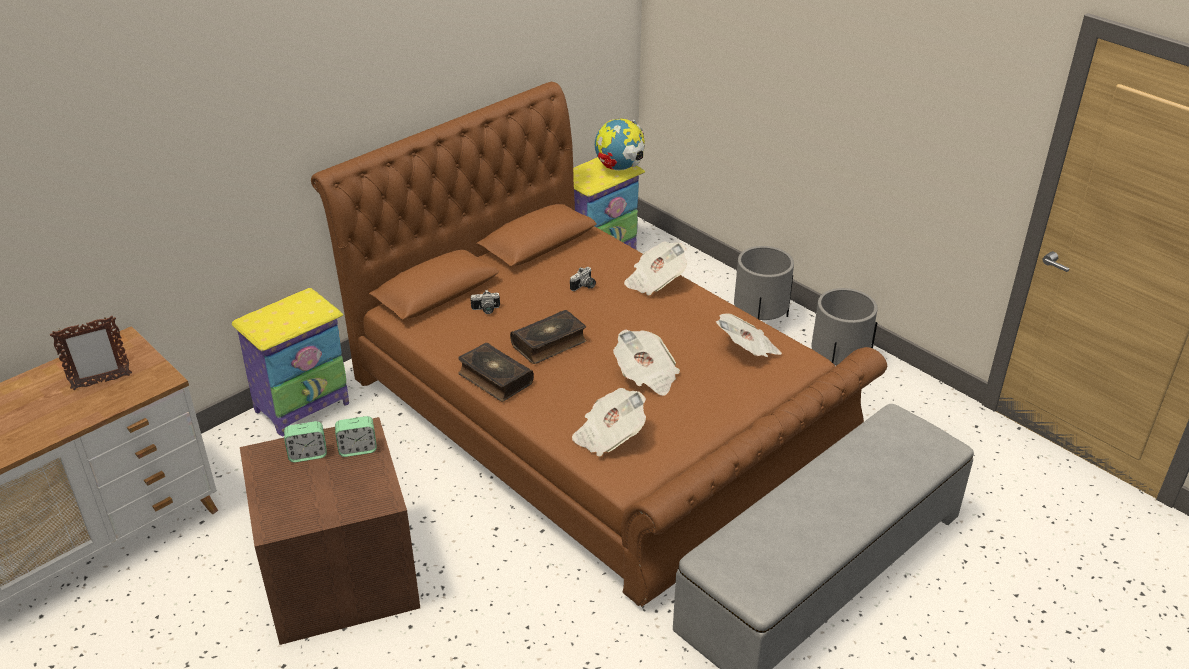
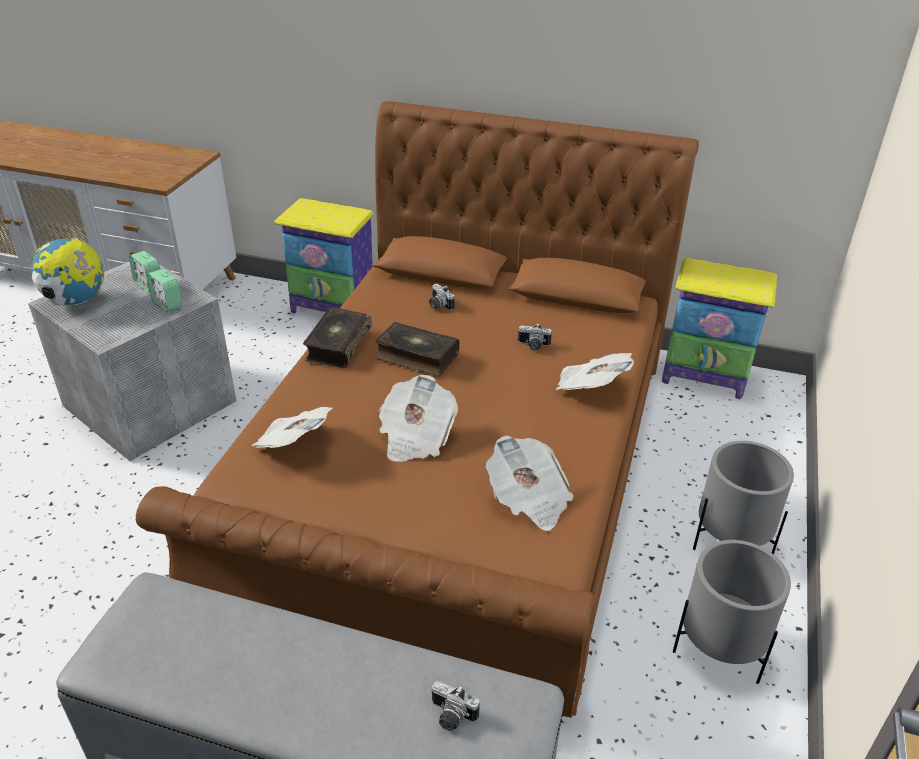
camera: 60 degrees right, 0 degrees up
picture frame [50,316,132,390] -> none
brown storage box [240,417,420,645] -> grey storage box [28,262,236,461]
globe [595,119,645,171] -> globe moved to [31,238,104,306]
none -> camera [431,681,480,731]

